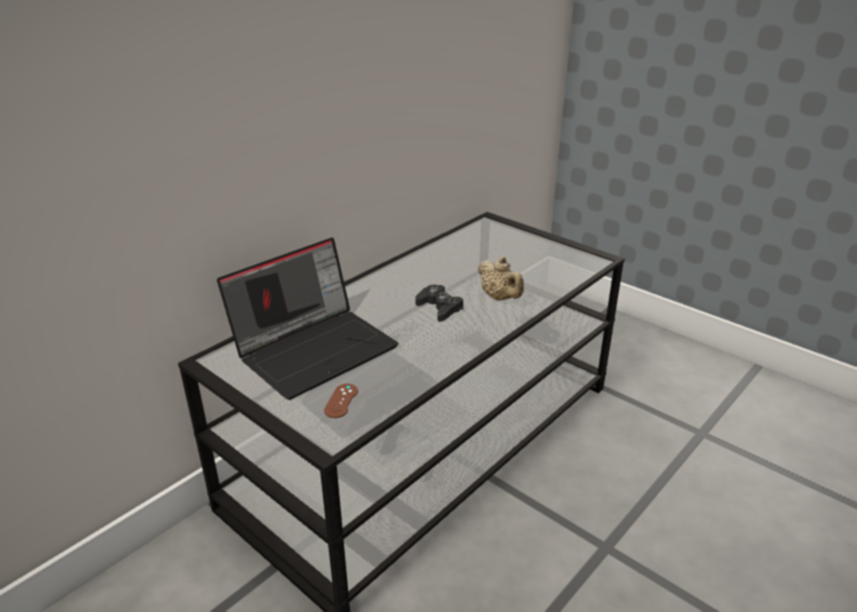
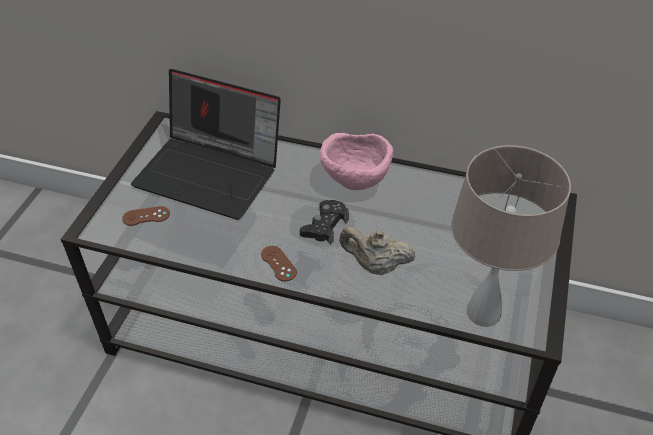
camera: 65 degrees right, 15 degrees up
beige teapot [478,256,524,301] -> beige teapot turned 75 degrees clockwise [339,227,415,275]
none -> brown game controller [261,246,297,281]
none -> pink bowl [320,133,393,190]
none -> beige table lamp [451,145,571,327]

